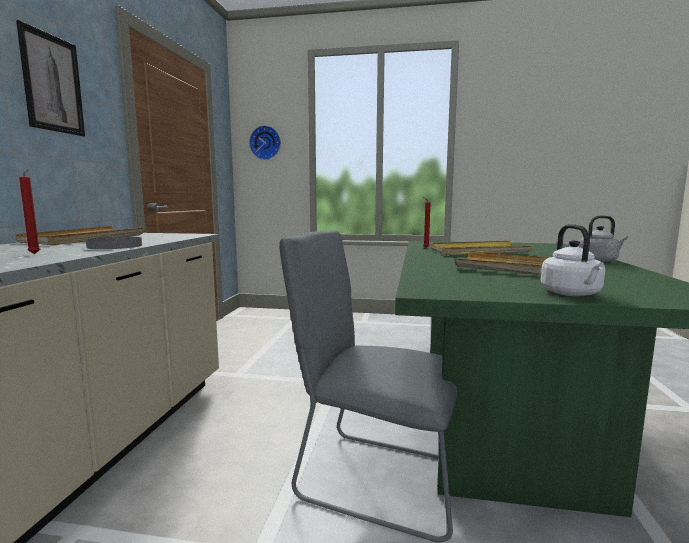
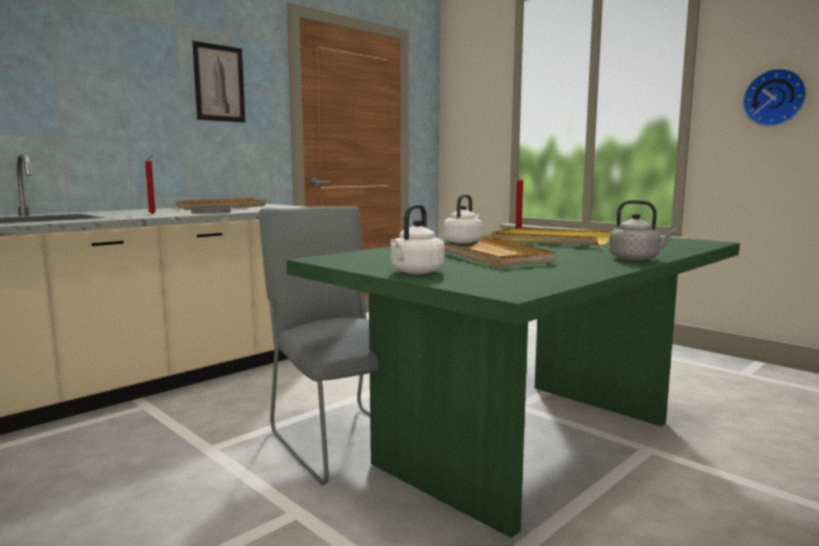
camera: 35 degrees right, 0 degrees up
wall clock [249,125,281,160] -> wall clock moved to [743,68,807,127]
none -> white kettle [443,194,482,244]

